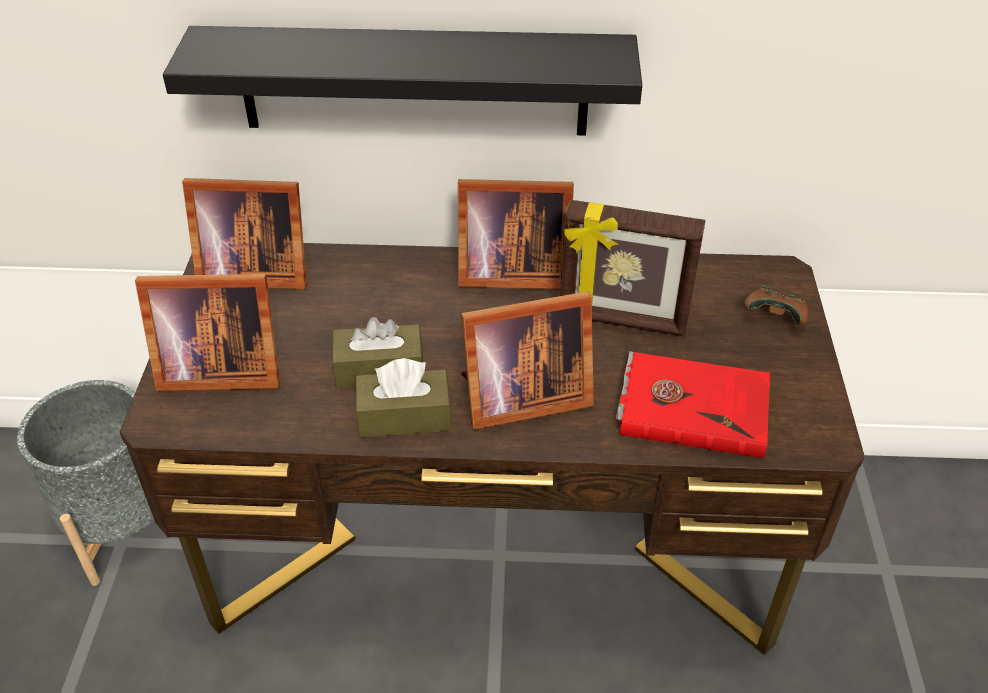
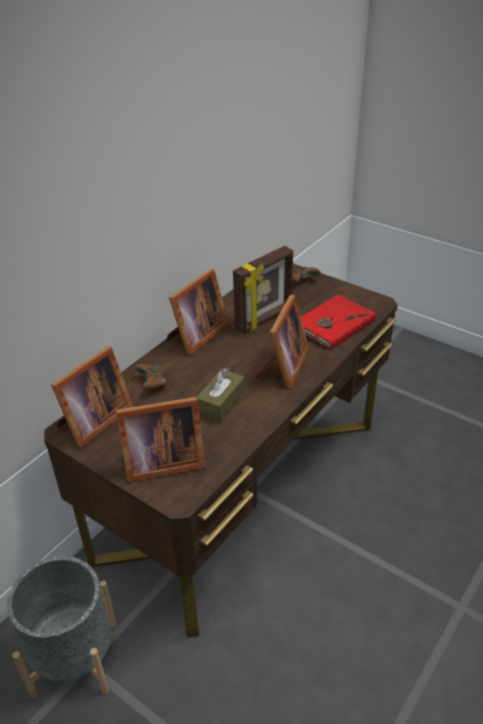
camera: 55 degrees left, 5 degrees down
picture frame [135,274,280,391] -> picture frame turned 45 degrees clockwise [116,397,205,482]
black shelf [163,26,642,136] -> none
brown tissue box [356,358,451,437] -> none
none -> brown game controller [134,364,167,390]

